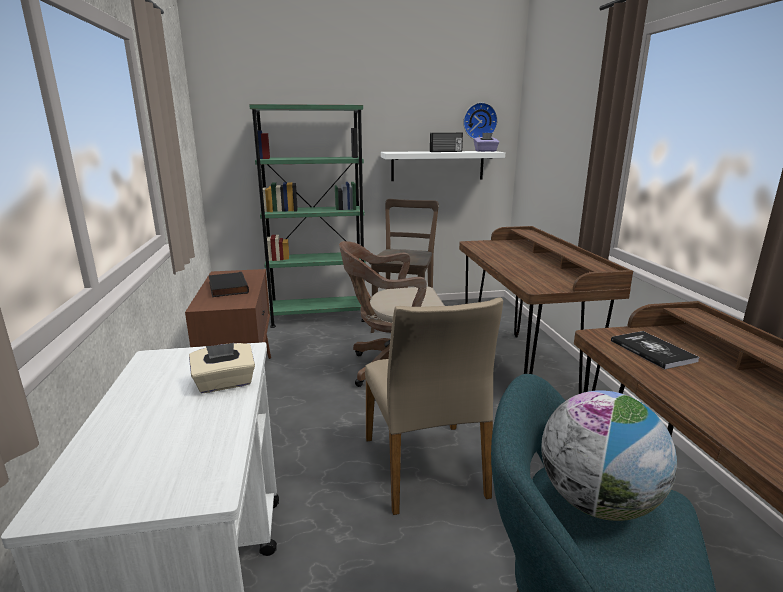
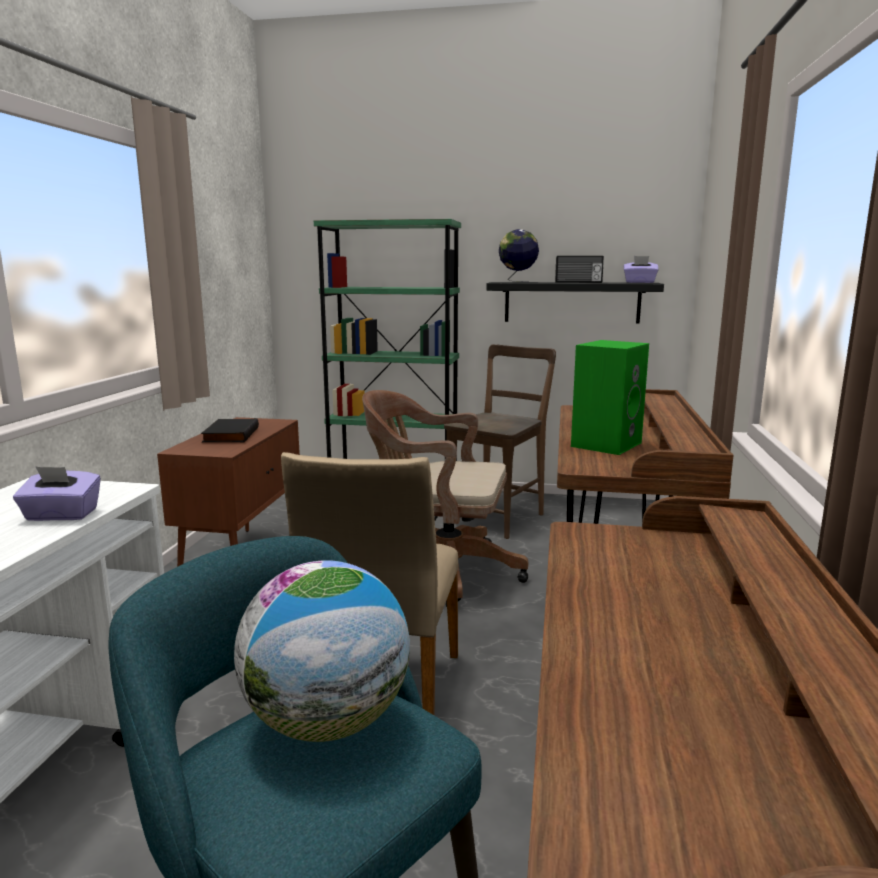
camera: 20 degrees right, 5 degrees down
beige tissue box [189,343,255,393] -> purple tissue box [13,466,101,521]
white shelf [381,151,505,181] -> black shelf [486,282,664,324]
wall clock [463,102,498,139] -> none
book [611,331,699,369] -> none
none -> globe [499,229,539,282]
none -> green speaker [571,340,649,455]

